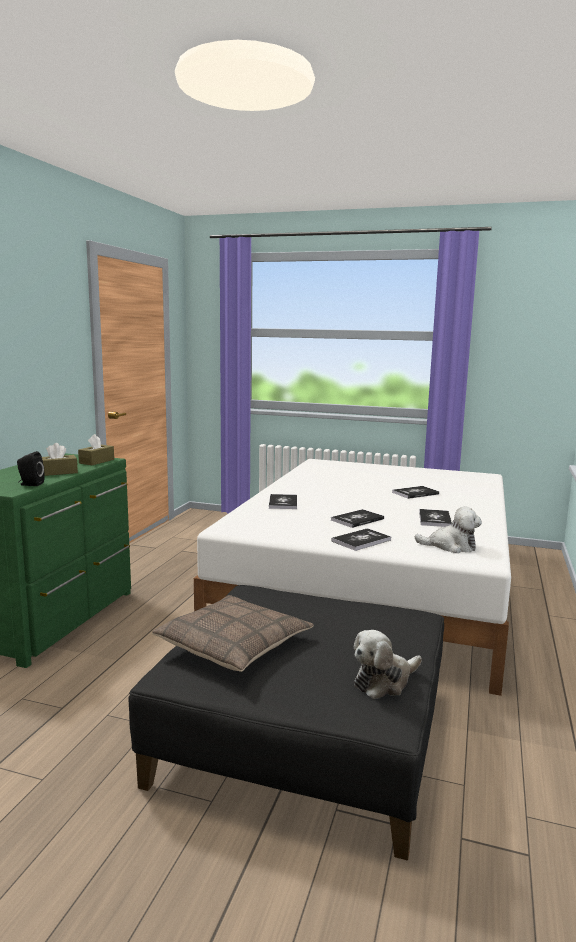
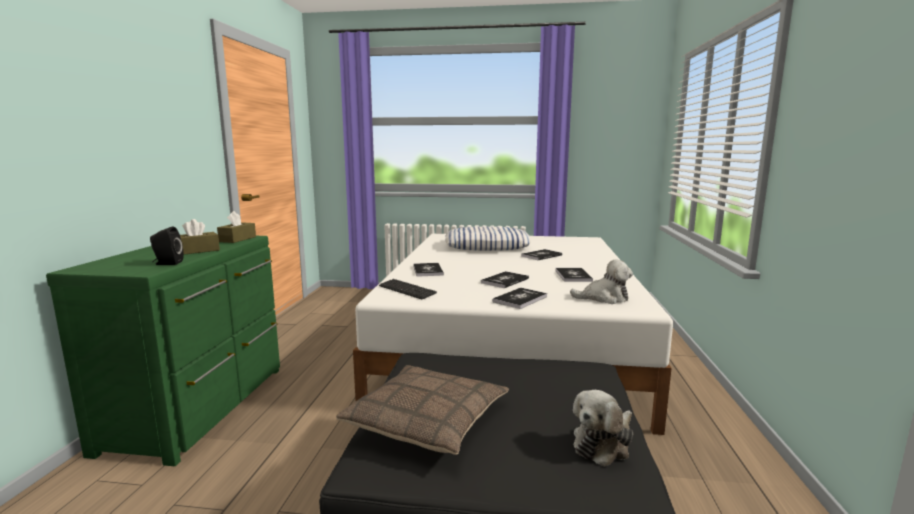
camera: 10 degrees left, 0 degrees up
none -> keyboard [379,279,437,299]
none -> pillow [445,226,531,251]

